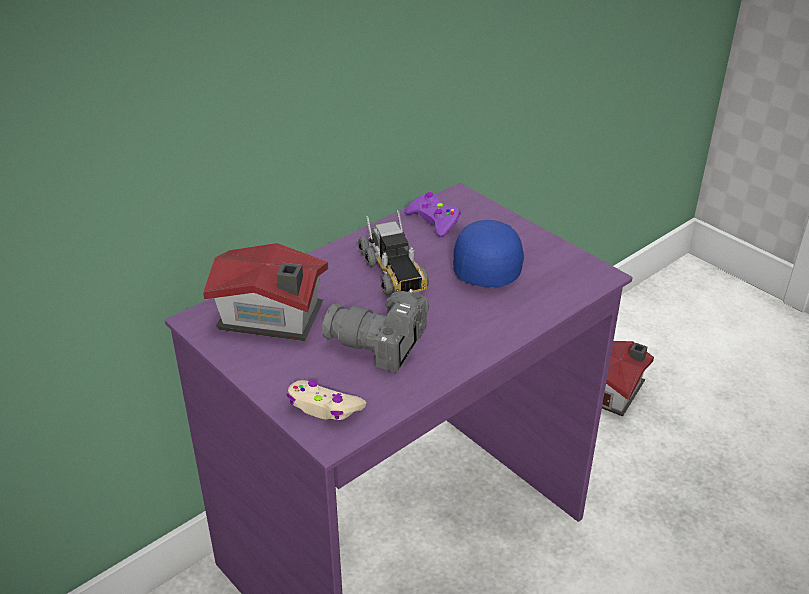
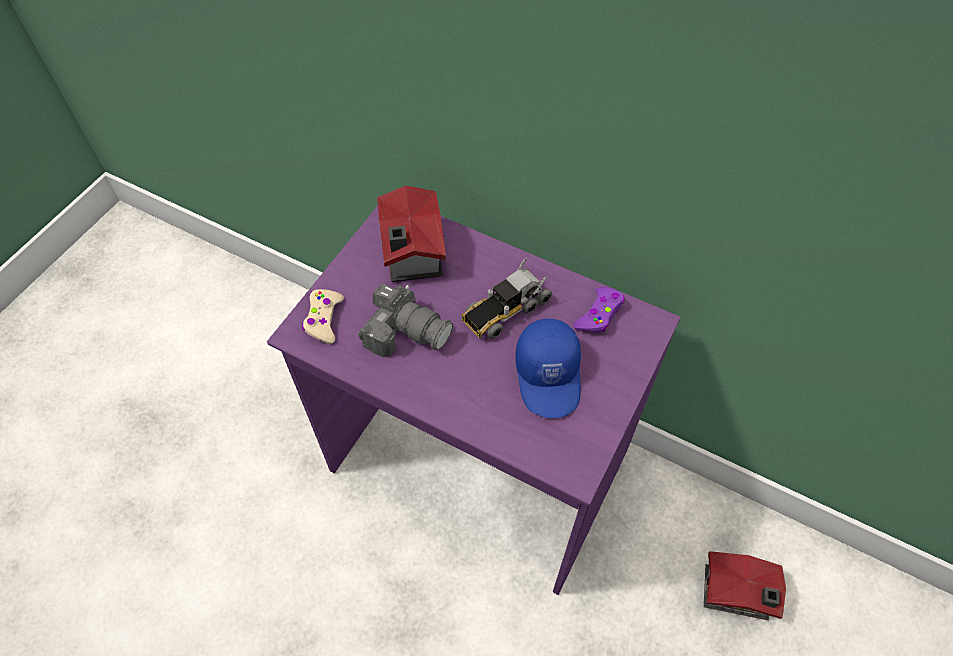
camera: 70 degrees right, 20 degrees up
camera [322,289,429,373] -> camera turned 120 degrees clockwise [358,283,453,357]
blue cap [453,220,524,287] -> blue cap turned 90 degrees clockwise [515,319,581,418]

